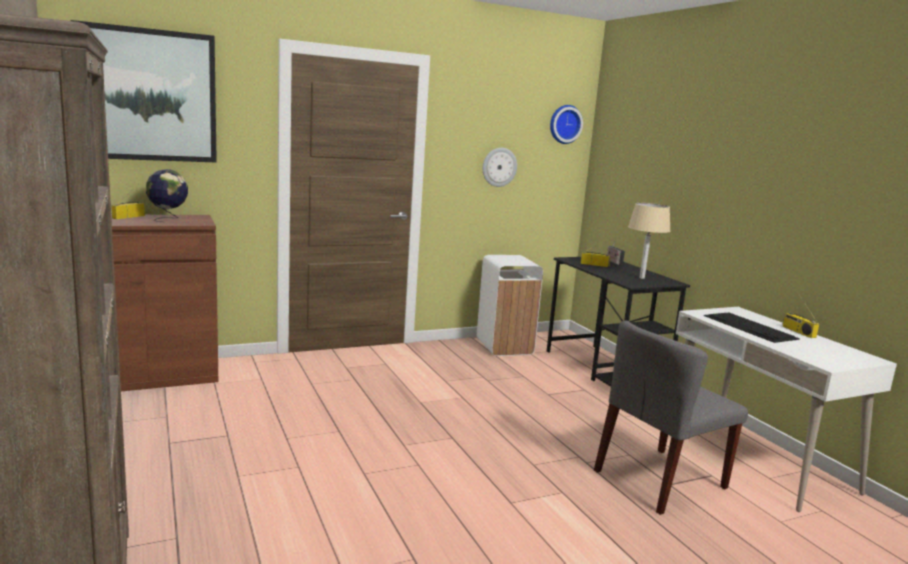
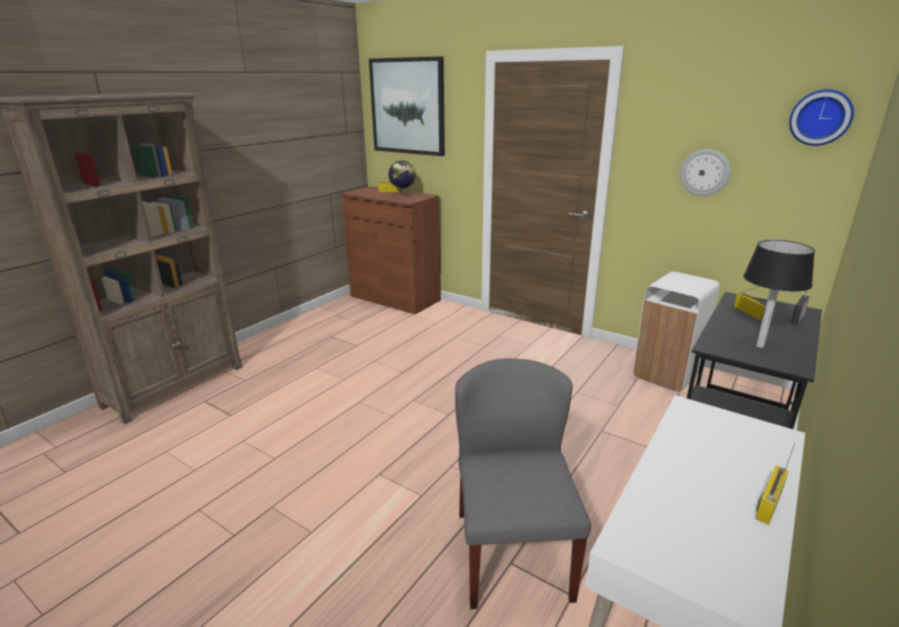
camera: 60 degrees right, 10 degrees up
grey chair [594,320,748,515] -> grey chair turned 60 degrees clockwise [455,359,591,609]
beige table lamp [628,203,671,279] -> black table lamp [743,240,815,348]
keyboard [704,312,800,343] -> none

